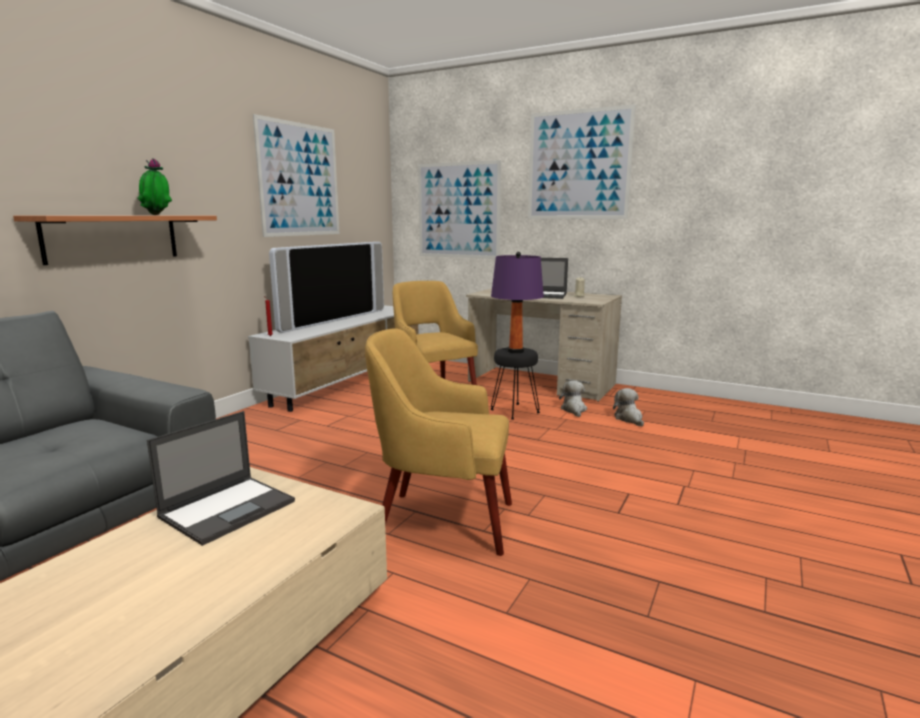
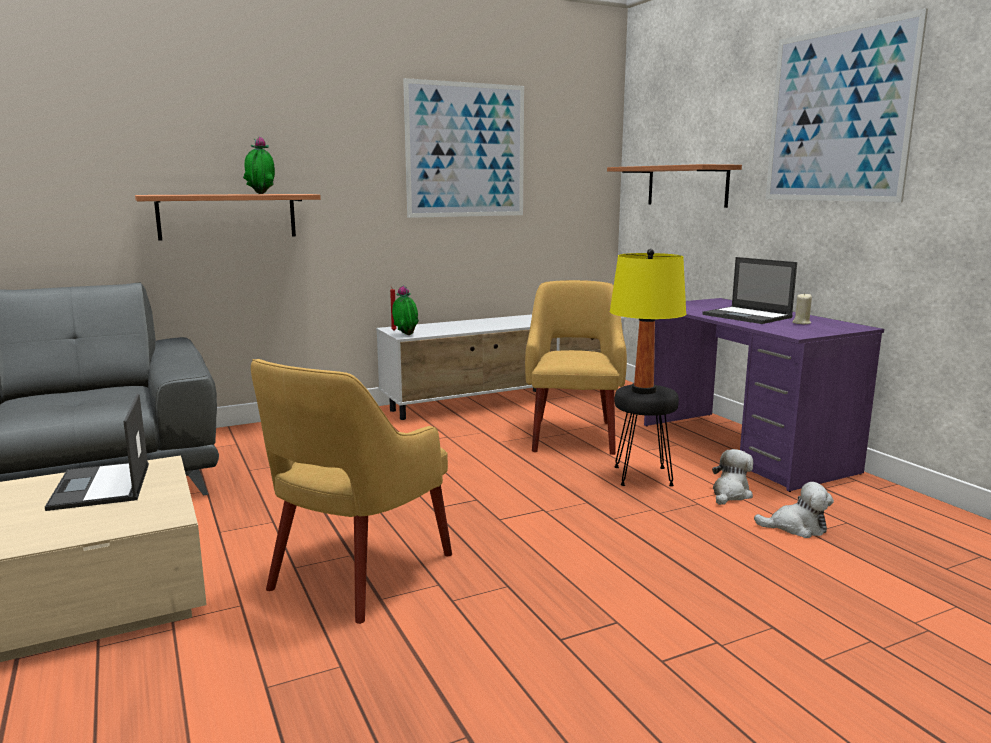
camera: 35 degrees right, 0 degrees up
laptop [147,411,295,546] -> laptop turned 90 degrees clockwise [45,394,149,511]
television [269,242,384,333] -> none
yellow armchair [365,328,512,556] -> yellow armchair turned 105 degrees counterclockwise [251,359,452,624]
picture [418,160,501,259] -> shelf [607,164,742,208]
beige desk [466,288,622,402] -> purple desk [644,298,884,492]
purple table lamp [491,252,544,353] -> yellow table lamp [610,249,686,394]
plush toy [613,388,644,426] -> plush toy turned 75 degrees clockwise [754,482,834,538]
none -> potted plant [392,285,419,335]

